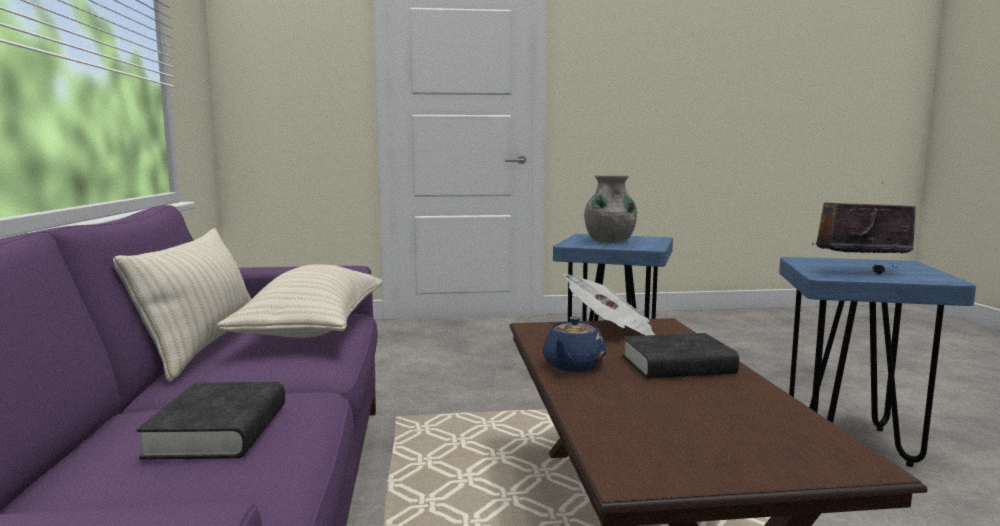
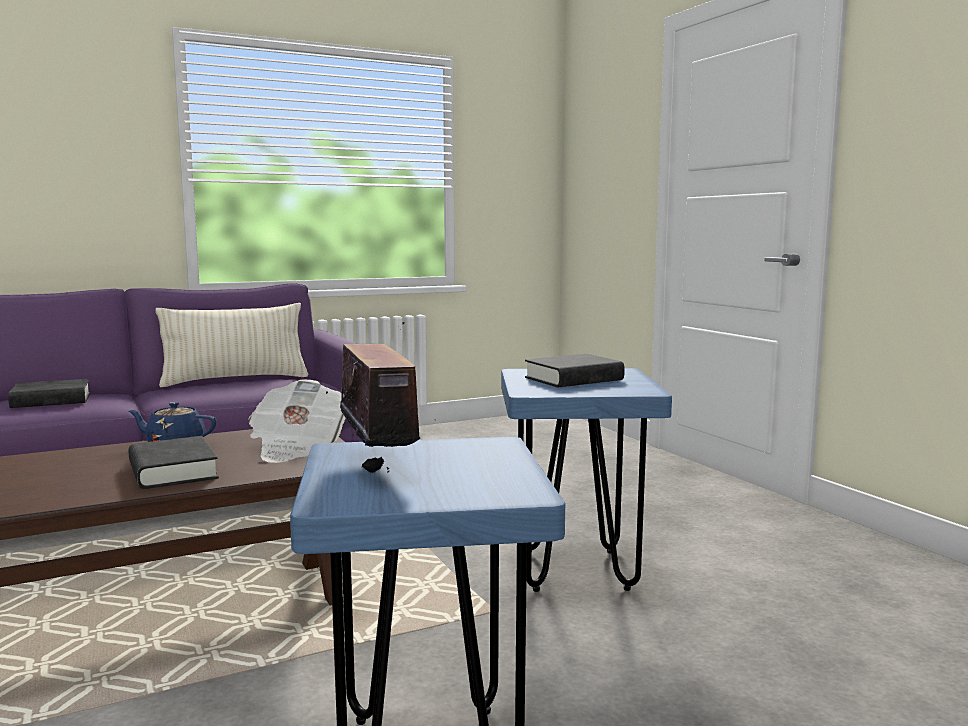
camera: 70 degrees right, 0 degrees up
beige pillow [217,264,382,338] -> none
grey vase [584,174,637,243] -> black book [525,354,625,387]

